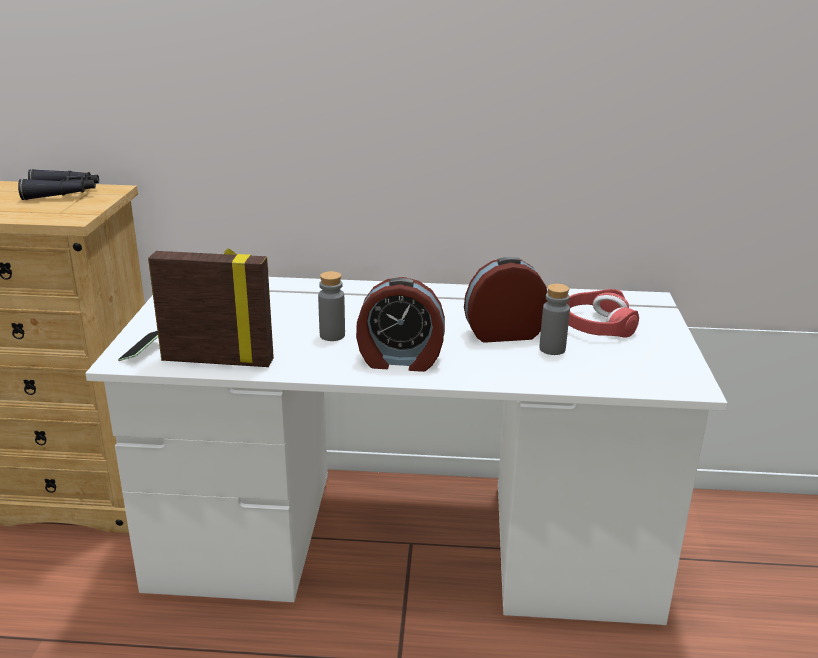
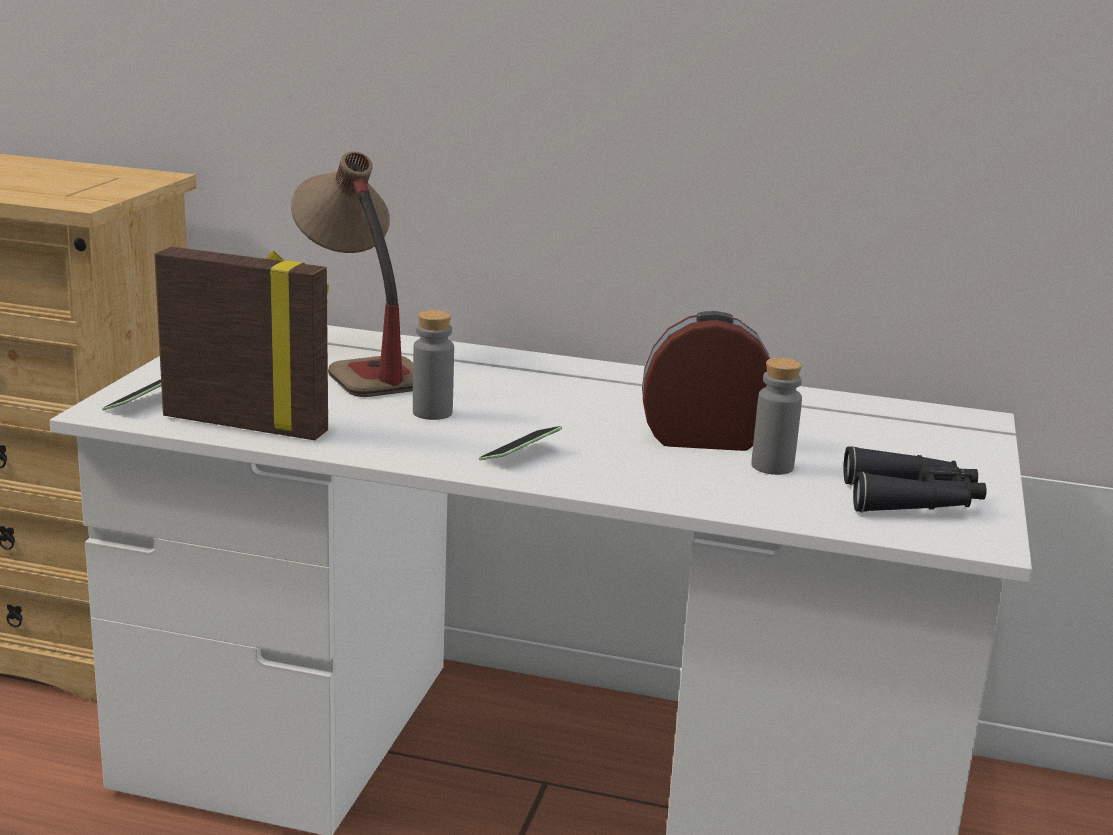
camera: 10 degrees right, 5 degrees down
black binoculars [18,169,99,200] -> black binoculars moved to [844,446,987,512]
alarm clock [356,277,445,372] -> phone [479,426,562,460]
red headphones [567,289,639,338] -> none
none -> table lamp [291,152,413,397]

